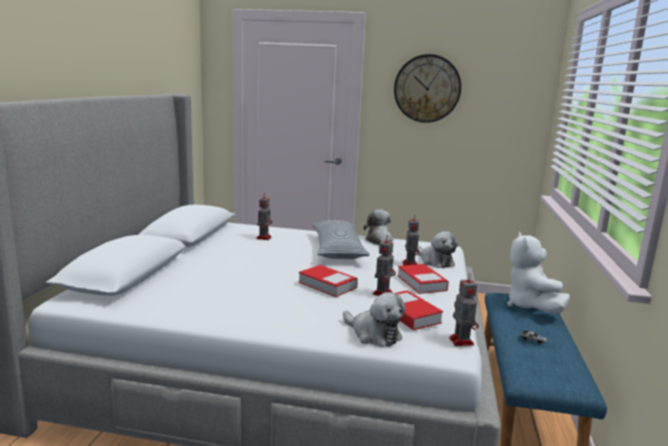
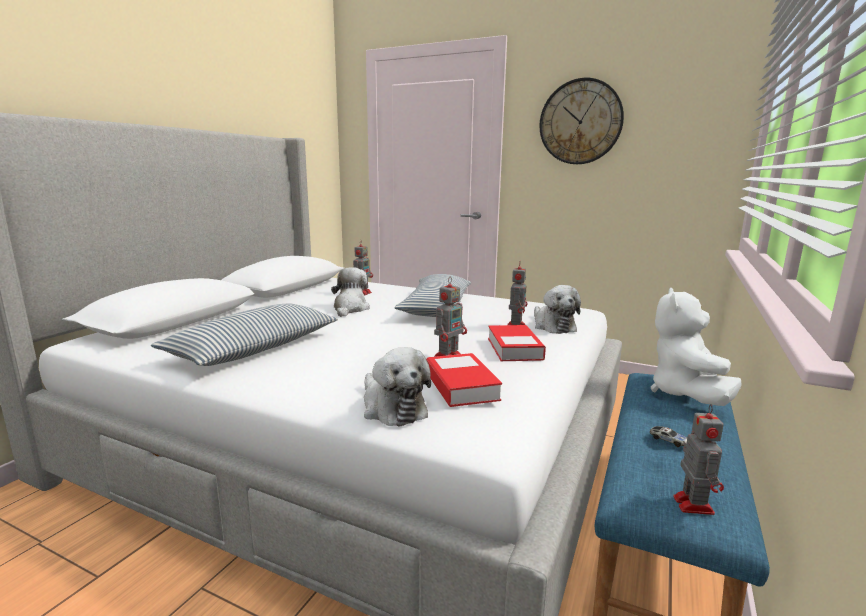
camera: 15 degrees right, 0 degrees up
book [298,265,358,297] -> none
plush toy [363,210,393,245] -> plush toy moved to [331,267,370,317]
toy robot [449,273,479,346] -> toy robot moved to [673,404,724,515]
none -> pillow [151,303,338,366]

